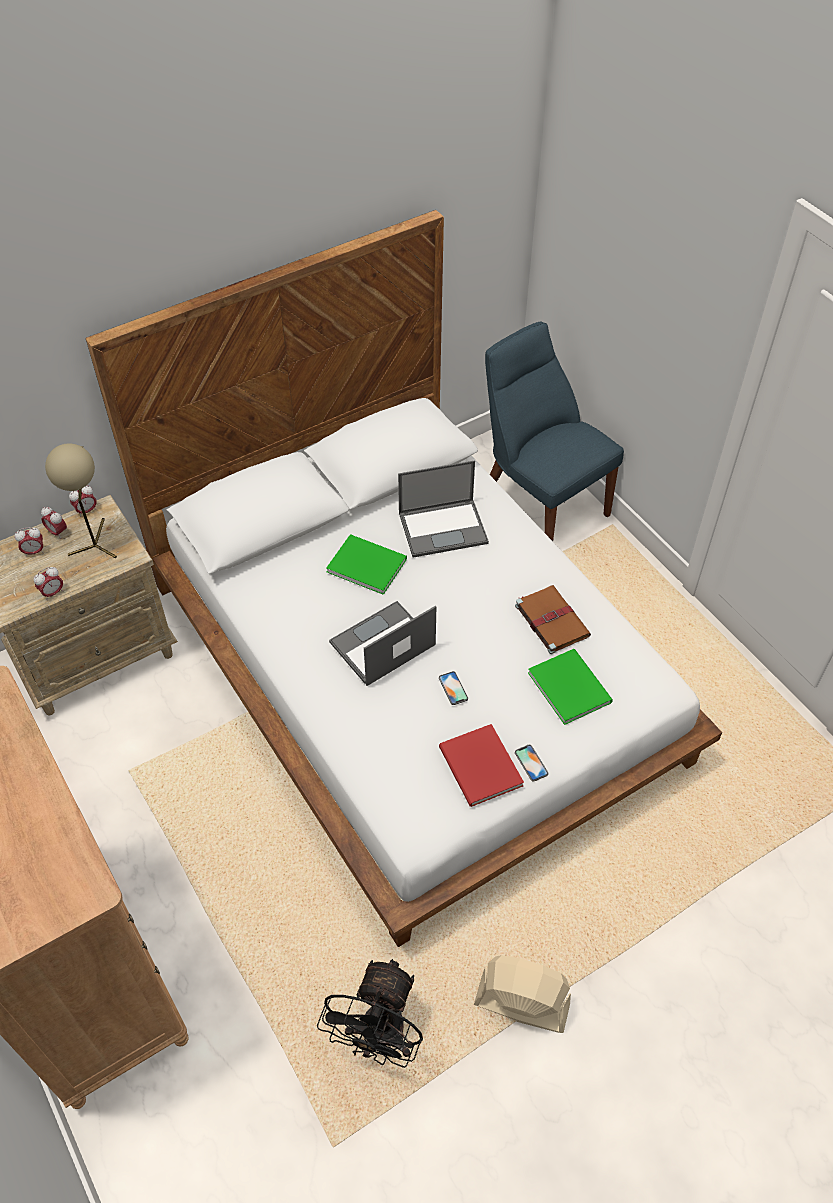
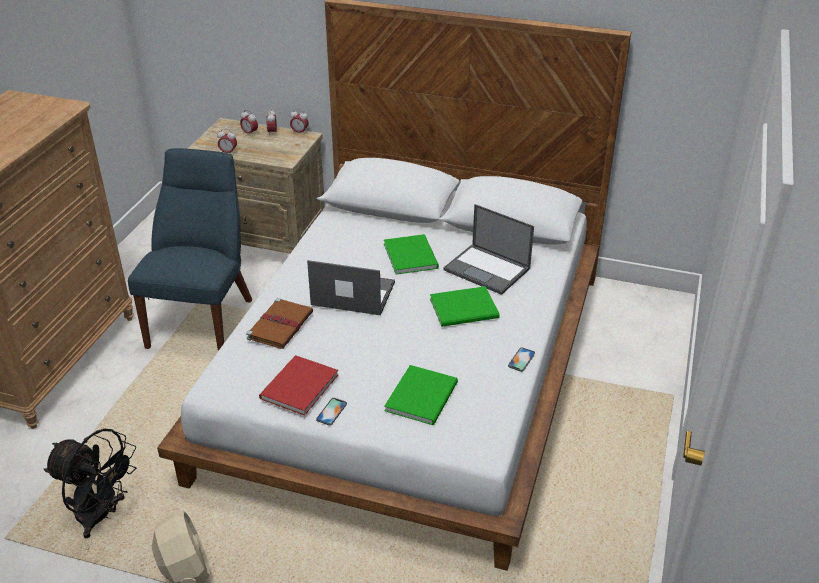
camera: 50 degrees right, 15 degrees down
beige table lamp [45,443,117,558] -> none
black fan [317,959,423,1068] -> black fan turned 135 degrees counterclockwise [44,429,137,538]
phone [439,671,468,705] -> phone moved to [508,347,535,372]
blue chair [485,322,624,541] -> blue chair moved to [128,148,252,351]
brown book [515,585,591,654] -> brown book moved to [246,298,313,349]
none -> green book [430,286,500,327]

